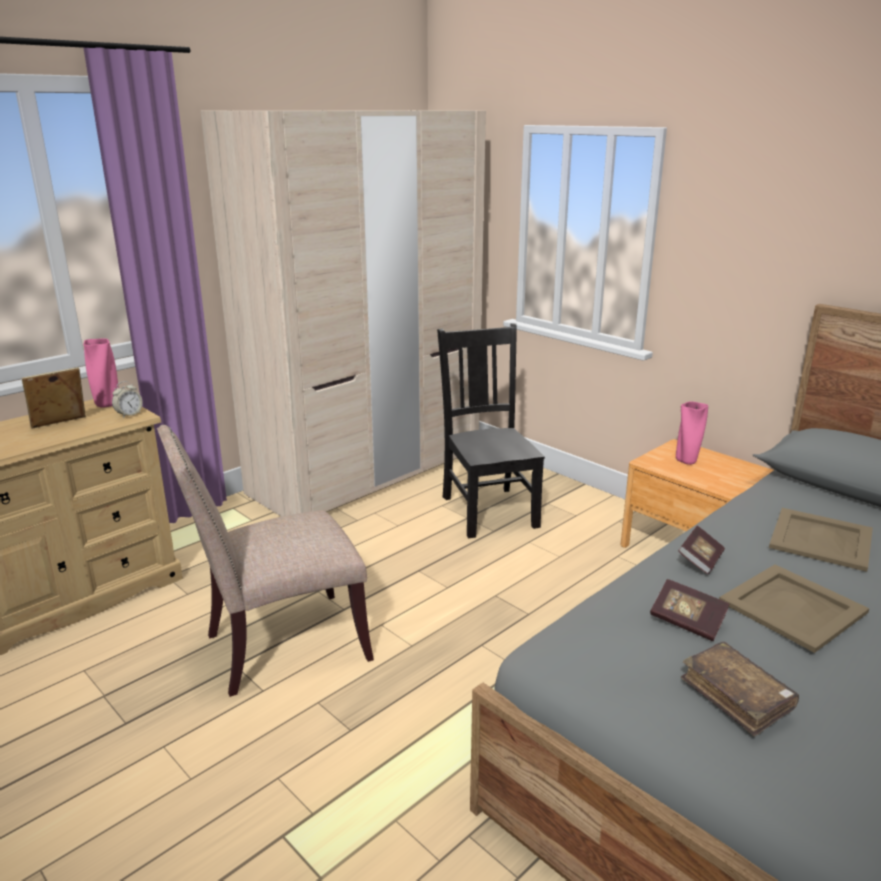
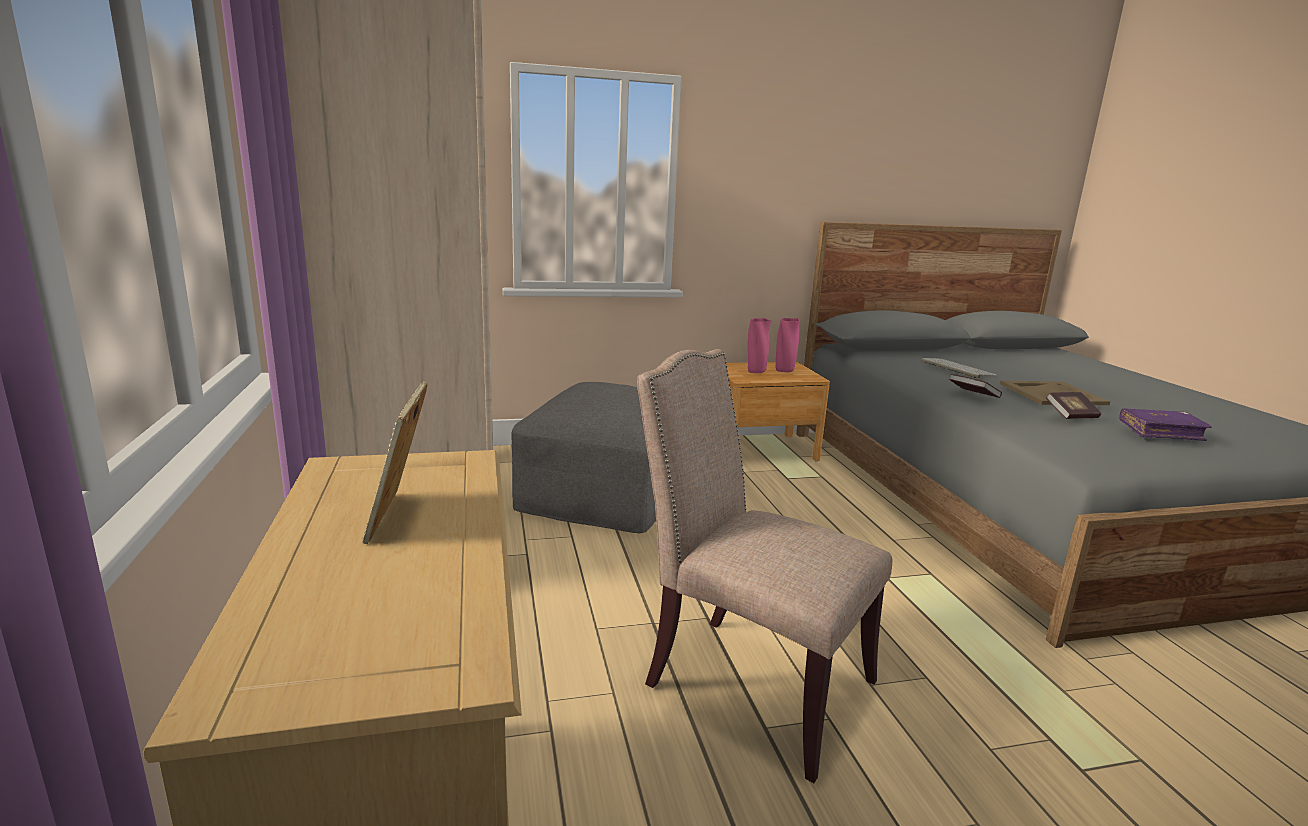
camera: 60 degrees left, 5 degrees down
pink vase [83,338,119,408] -> pink vase moved to [776,318,800,372]
alarm clock [112,381,143,418] -> none
beige chair [157,425,374,697] -> beige chair turned 120 degrees clockwise [637,349,892,783]
black chair [437,323,545,538] -> grey ottoman [512,382,656,533]
brown book [681,642,799,737] -> purple book [1119,408,1212,441]
beige tray [769,508,873,572] -> keyboard [921,358,998,379]

